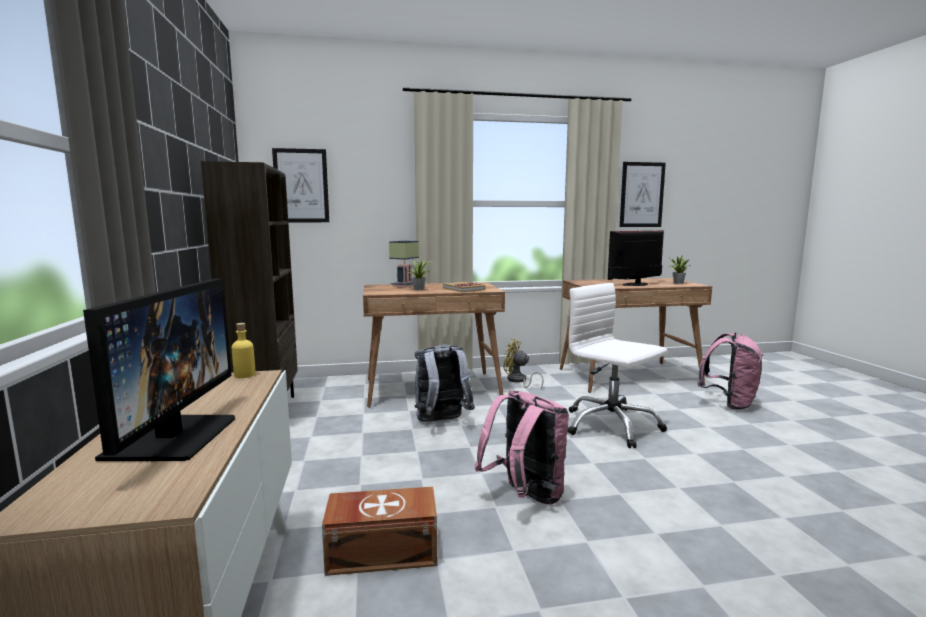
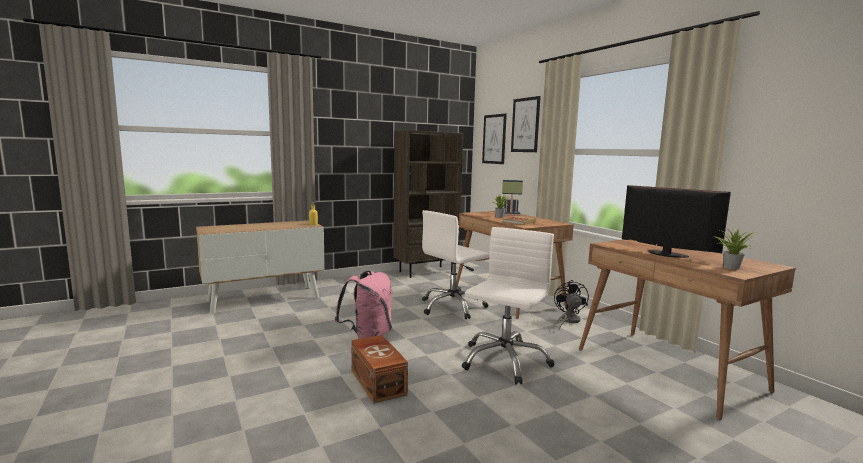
camera: 70 degrees right, 0 degrees up
monitor [83,278,235,461] -> none
brown storage box [322,487,437,576] -> brown storage box moved to [351,335,408,403]
grey backpack [414,344,475,422] -> white office chair [422,210,489,319]
yellow fan [504,339,544,389] -> black fan [554,280,589,329]
picture [620,162,666,227] -> picture moved to [511,96,541,152]
pink backpack [698,332,763,410] -> none

